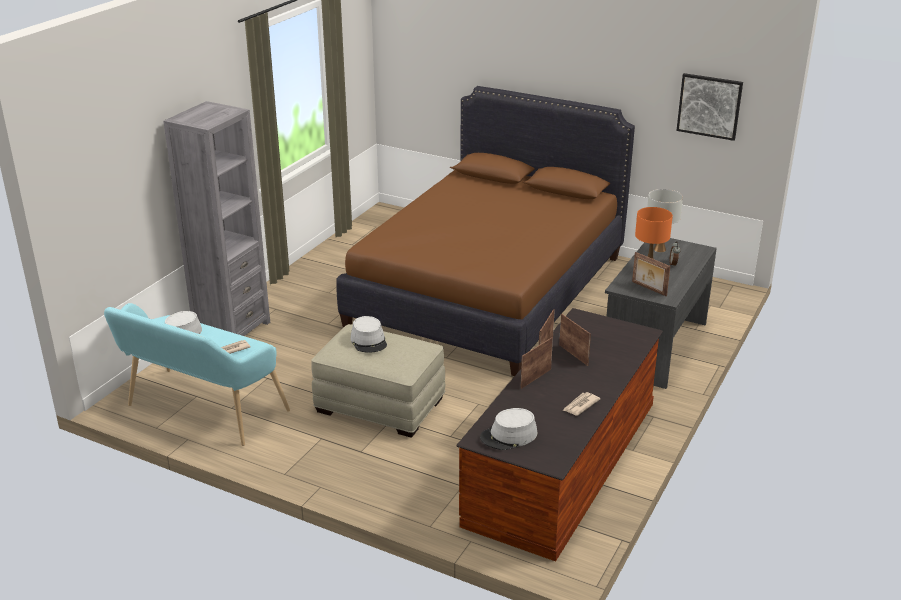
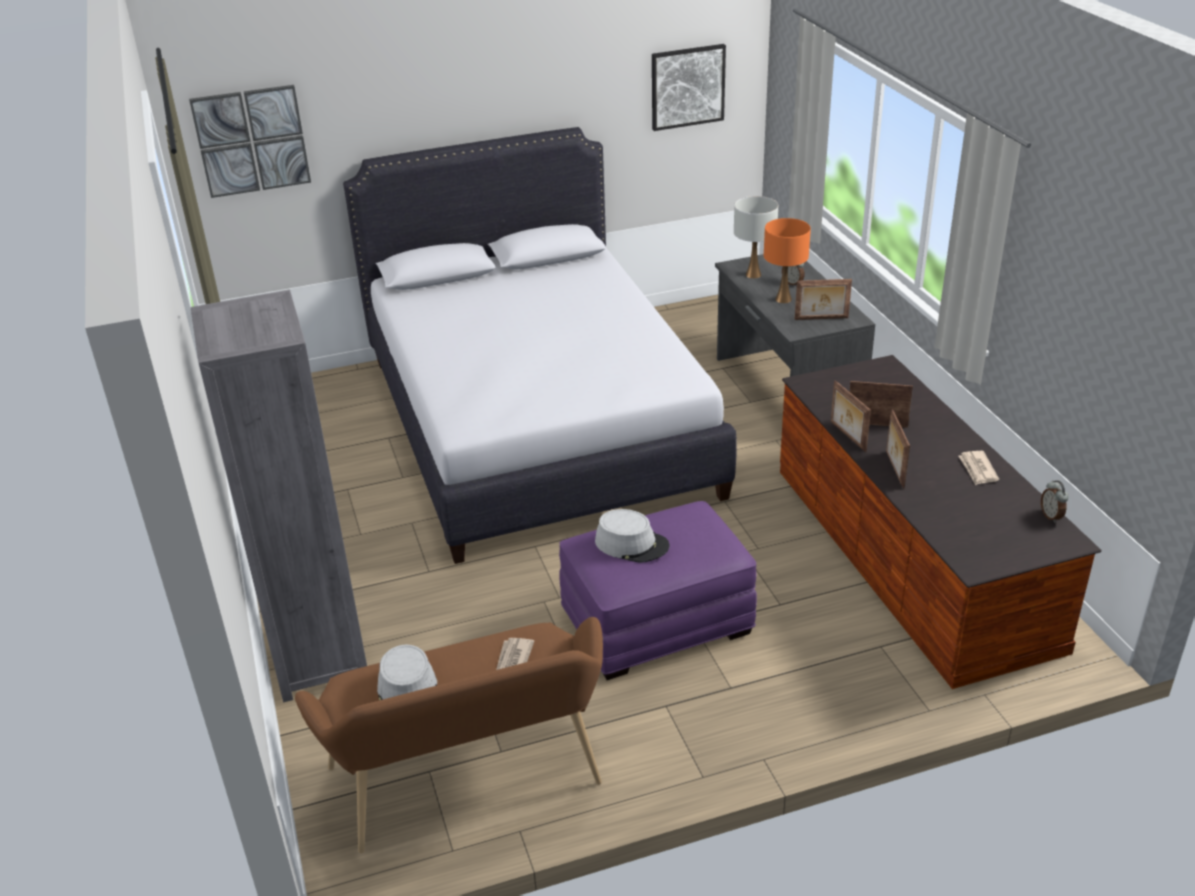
camera: 45 degrees left, 5 degrees up
turquoise bench [104,303,290,446] -> brown bench [295,617,603,853]
beige ottoman [311,324,445,438] -> purple ottoman [559,501,757,680]
brown bed [336,86,635,376] -> white bed [343,127,737,564]
grey hat [480,408,537,450] -> none
none -> picture [189,85,311,198]
none -> alarm clock [1041,481,1069,523]

